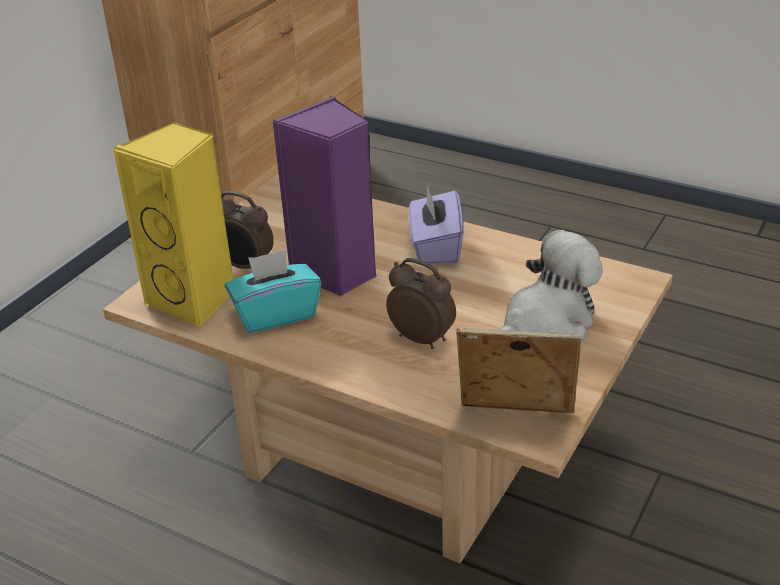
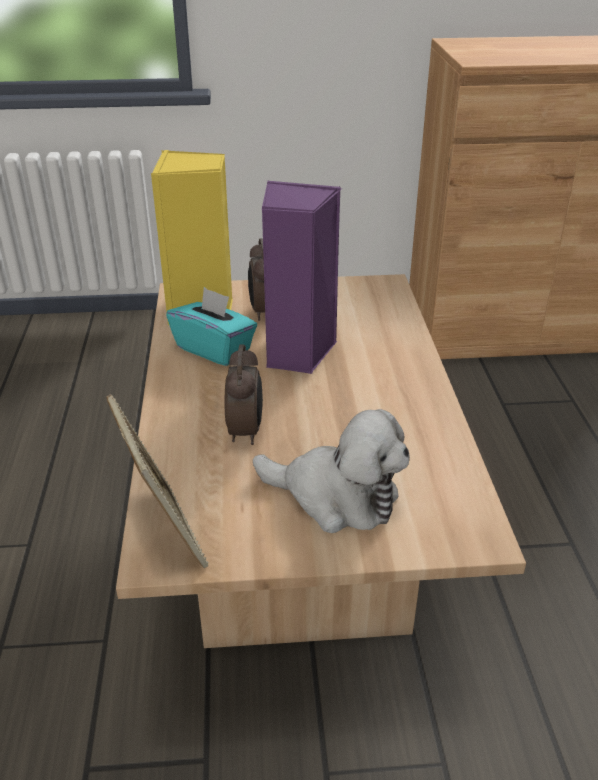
camera: 55 degrees right, 0 degrees up
purple tissue box [409,186,463,264] -> none

